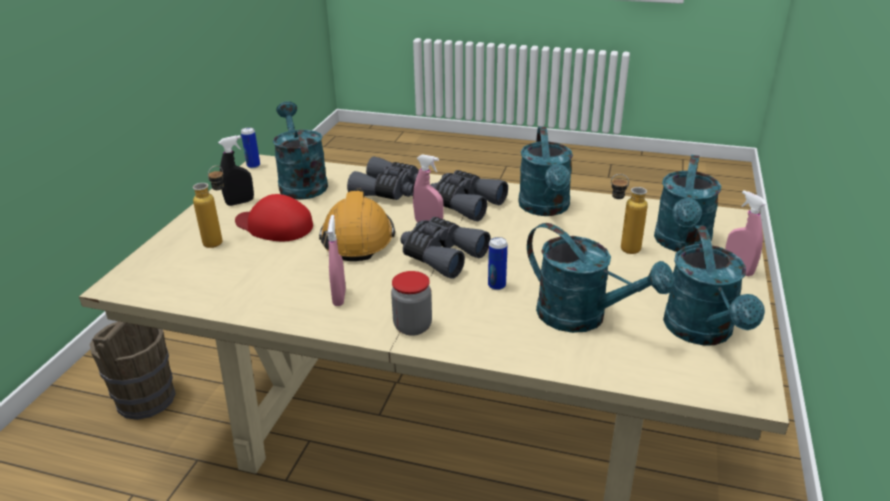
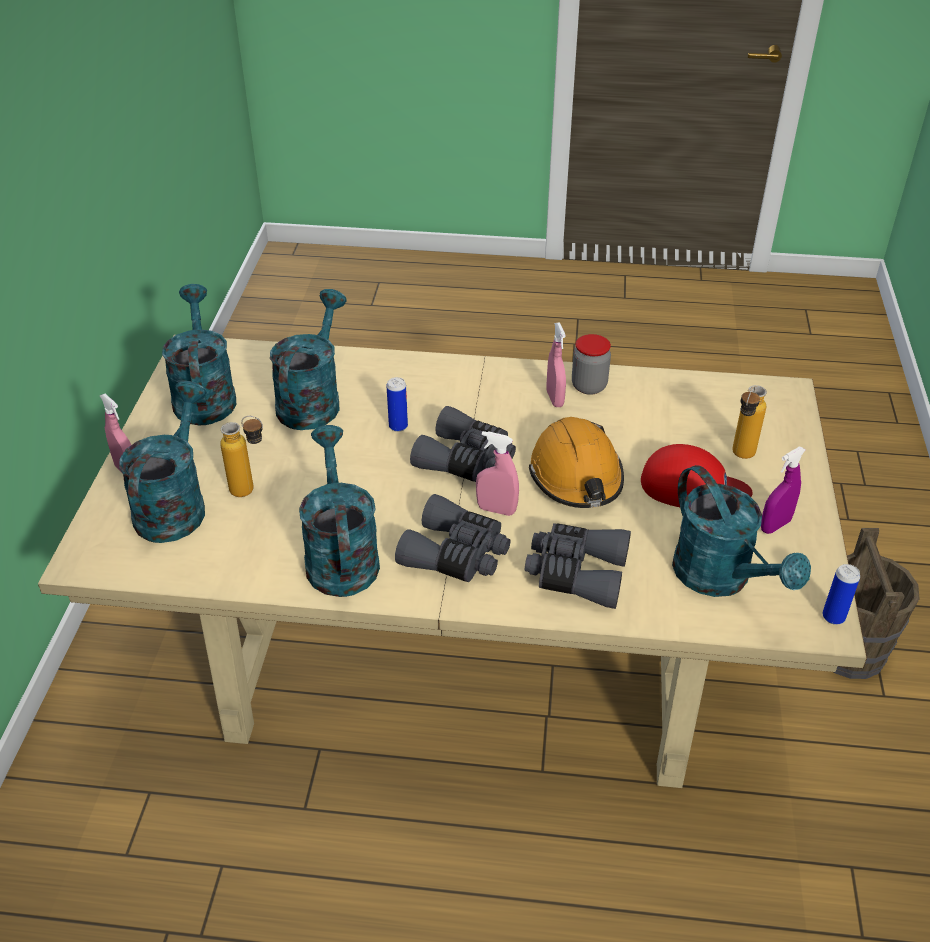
camera: 170 degrees right, 10 degrees up
black spray bottle [218,135,254,206] -> purple spray bottle [761,447,805,534]
jar [391,271,432,336] -> jar moved to [572,334,611,395]
turquoise watering can [527,223,674,333] -> turquoise watering can turned 75 degrees clockwise [270,289,347,430]

